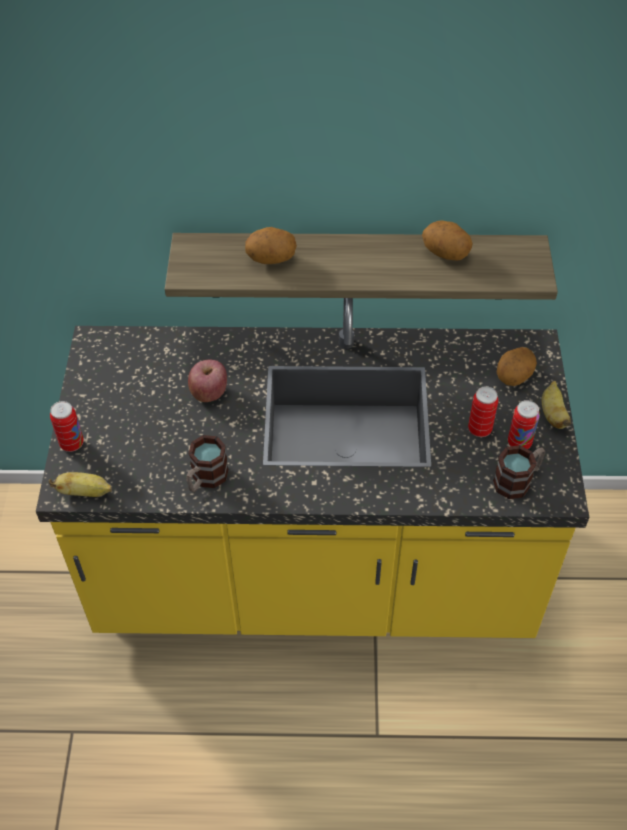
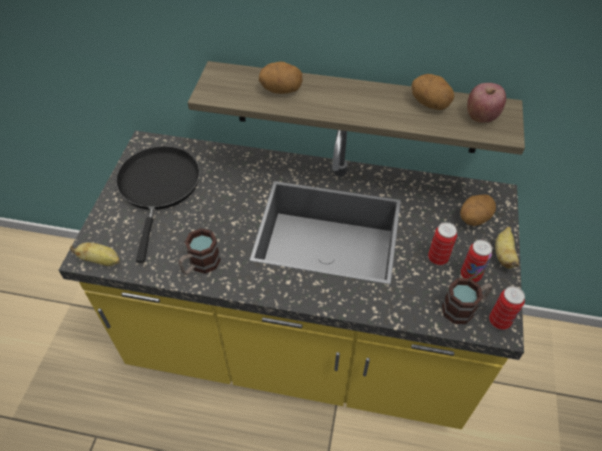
camera: 10 degrees right, 0 degrees up
can [50,401,84,452] -> can moved to [489,286,525,330]
apple [188,359,227,402] -> apple moved to [467,83,506,123]
none -> black frying pan [116,146,200,263]

